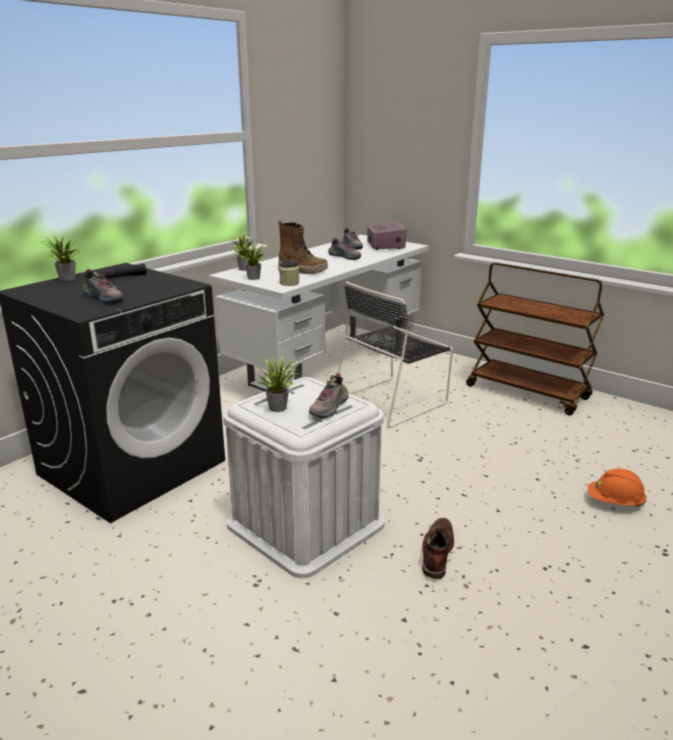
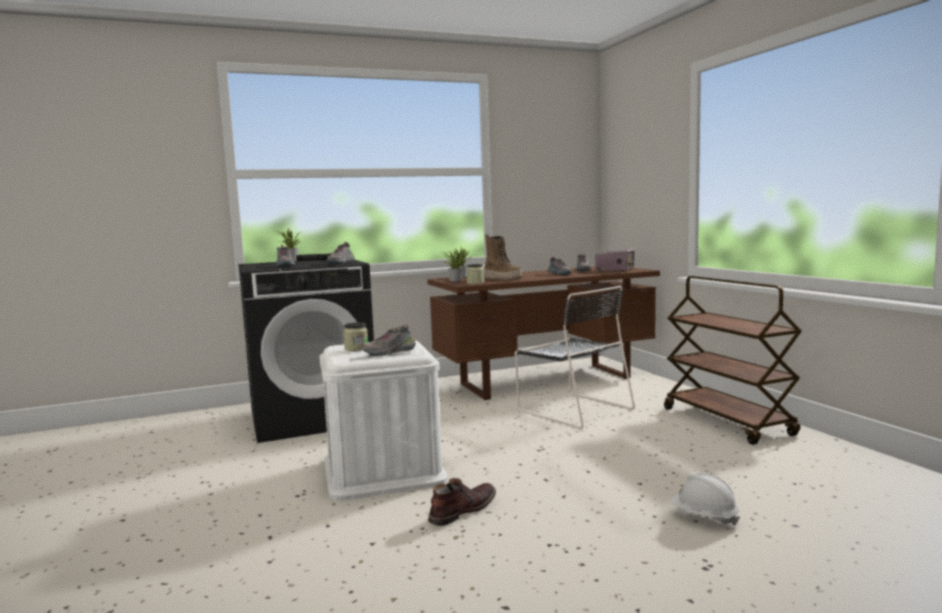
camera: 30 degrees right, 15 degrees down
white desk [209,235,429,391] -> brown desk [427,267,660,400]
potted plant [254,356,300,412] -> jar [343,322,368,351]
black chair [338,281,453,428] -> black chair turned 120 degrees counterclockwise [515,285,635,429]
orange hard hat [588,468,646,507] -> white hard hat [670,473,740,526]
none -> shoe [327,242,355,265]

